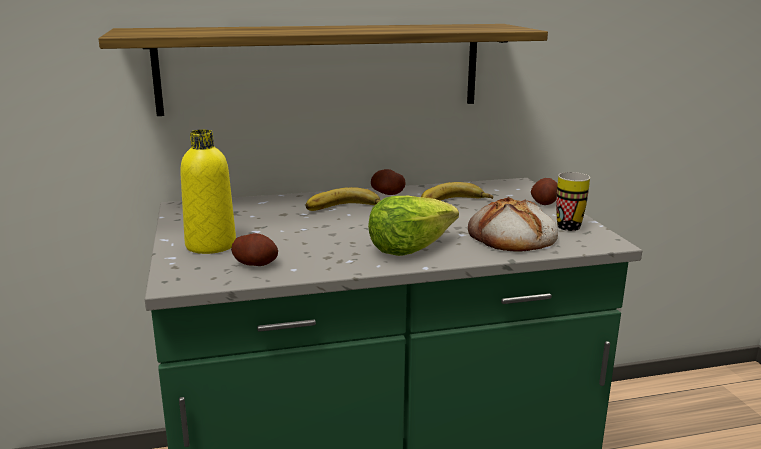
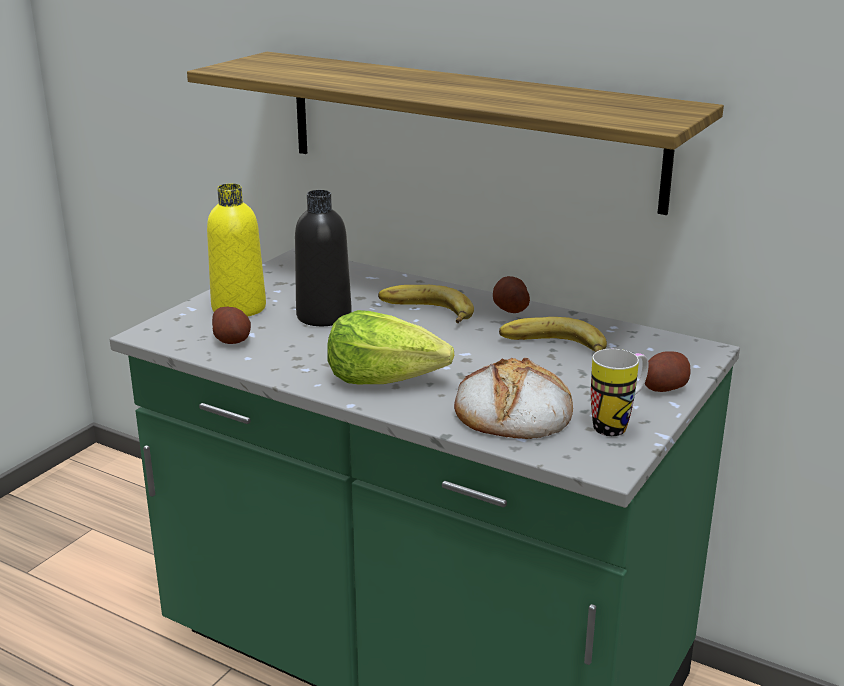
camera: 45 degrees right, 5 degrees up
none -> black bottle [295,190,352,326]

